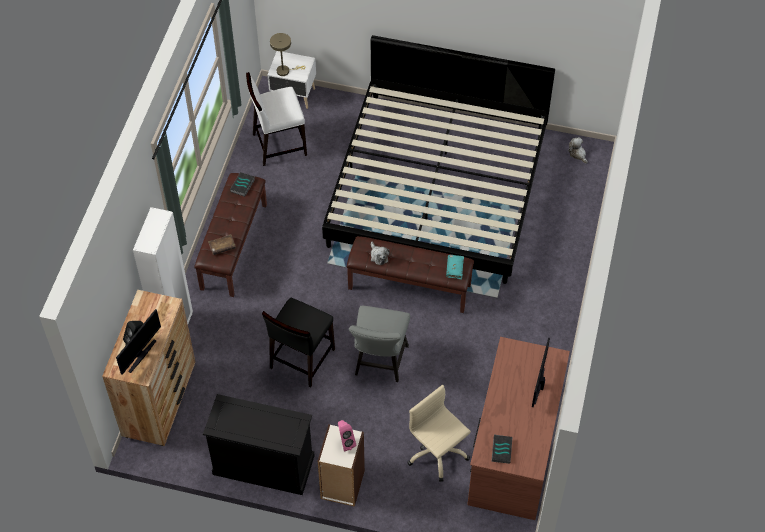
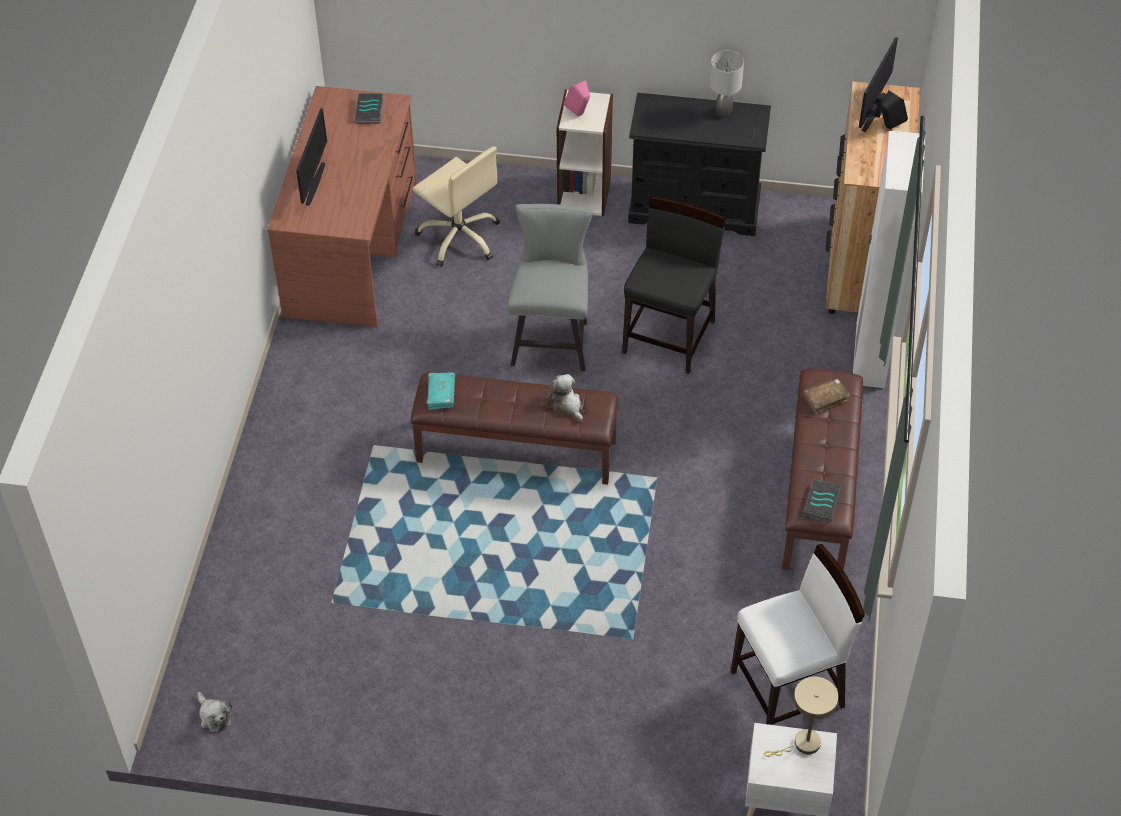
camera: 175 degrees right, 5 degrees down
bed [322,35,555,284] -> none
none -> grey table lamp [710,51,744,118]

